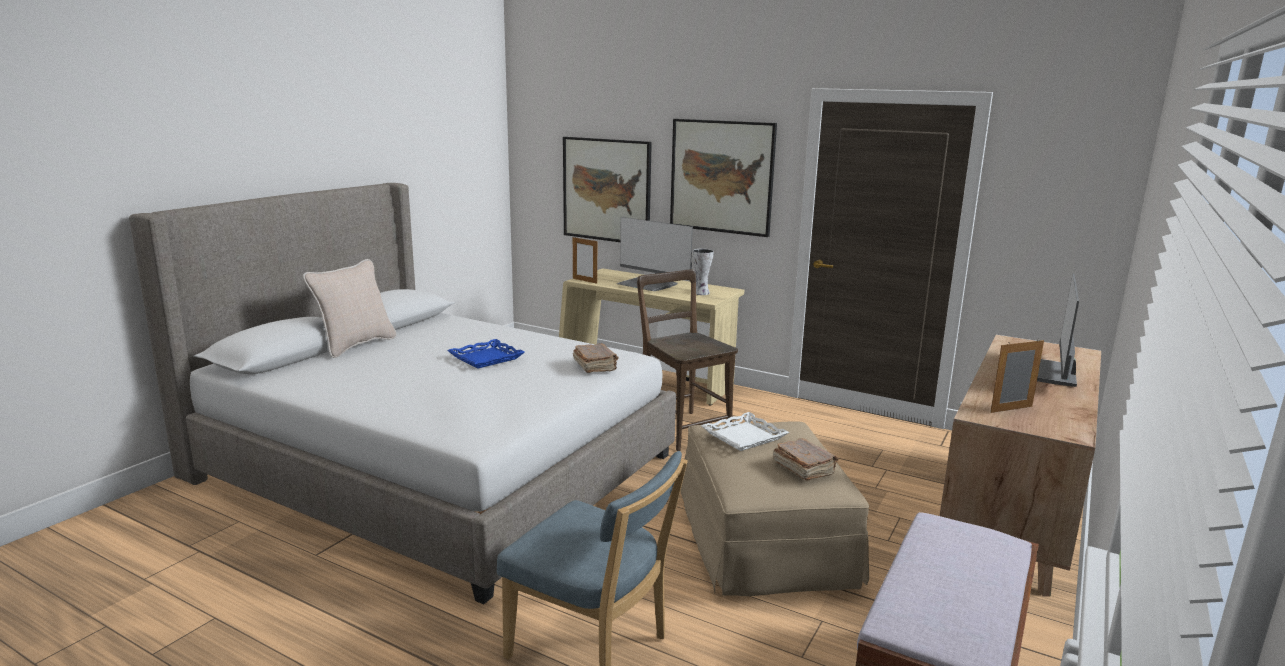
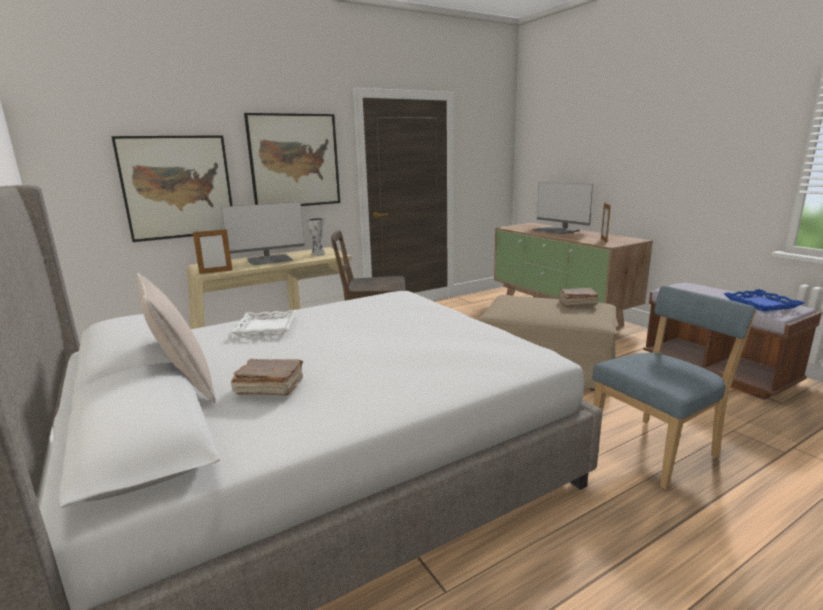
camera: 60 degrees left, 0 degrees up
blue tray [447,339,525,368] -> blue tray moved to [723,289,804,312]
brown book [573,343,619,373] -> brown book moved to [231,359,303,396]
white tray [701,412,789,451] -> white tray moved to [231,310,297,337]

